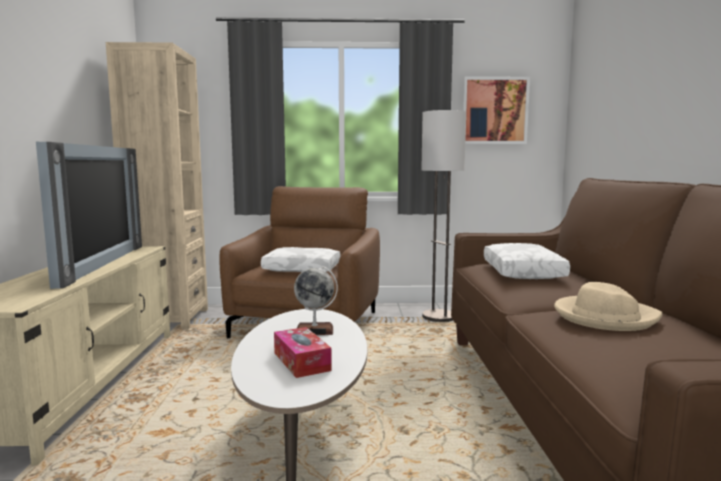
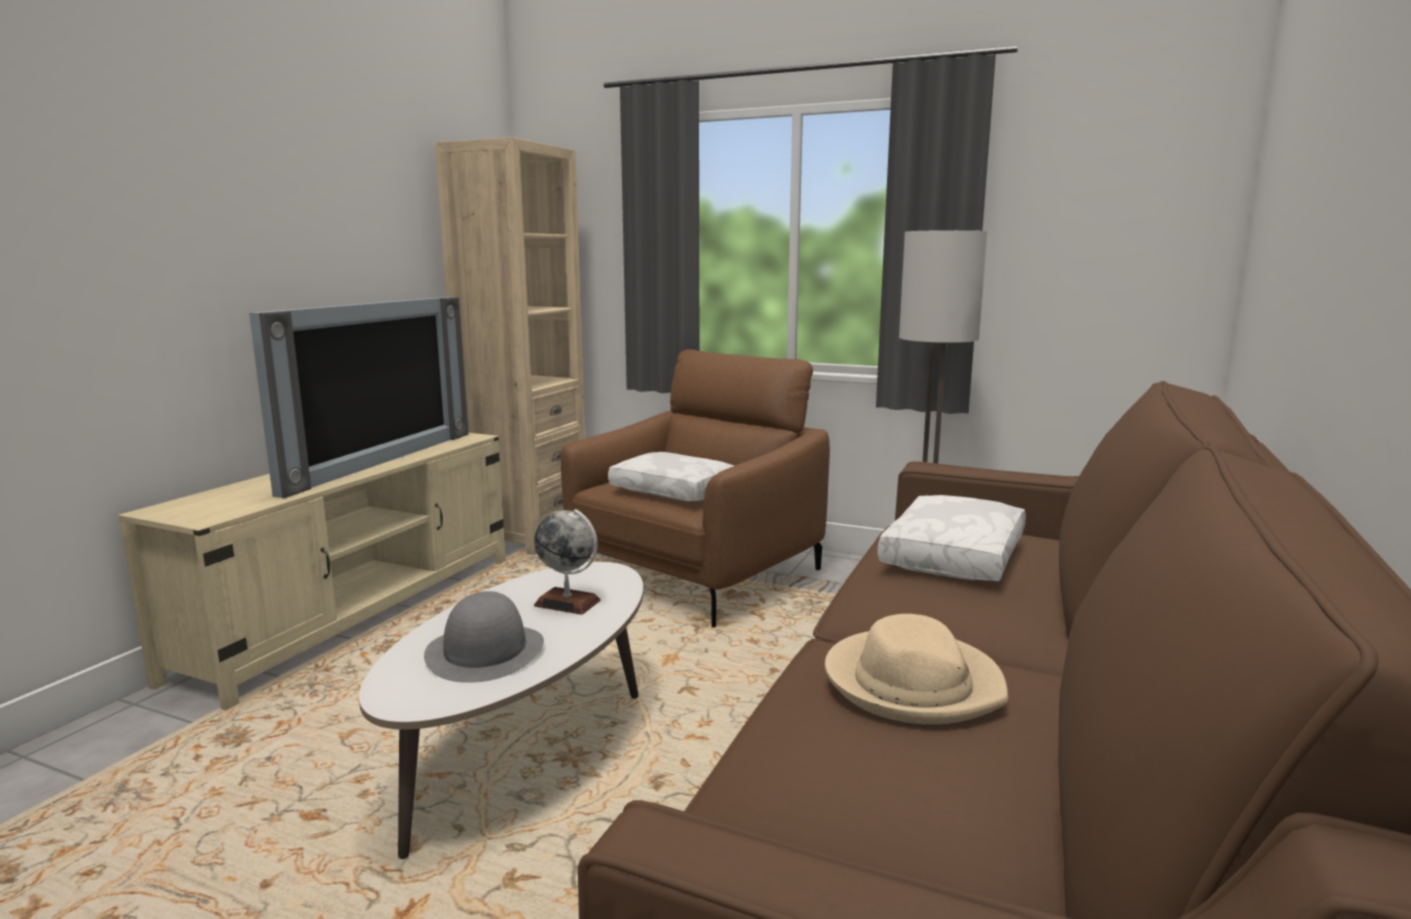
camera: 25 degrees right, 5 degrees up
tissue box [274,327,332,378] -> grey hat [424,591,544,683]
picture [463,76,530,144] -> none

